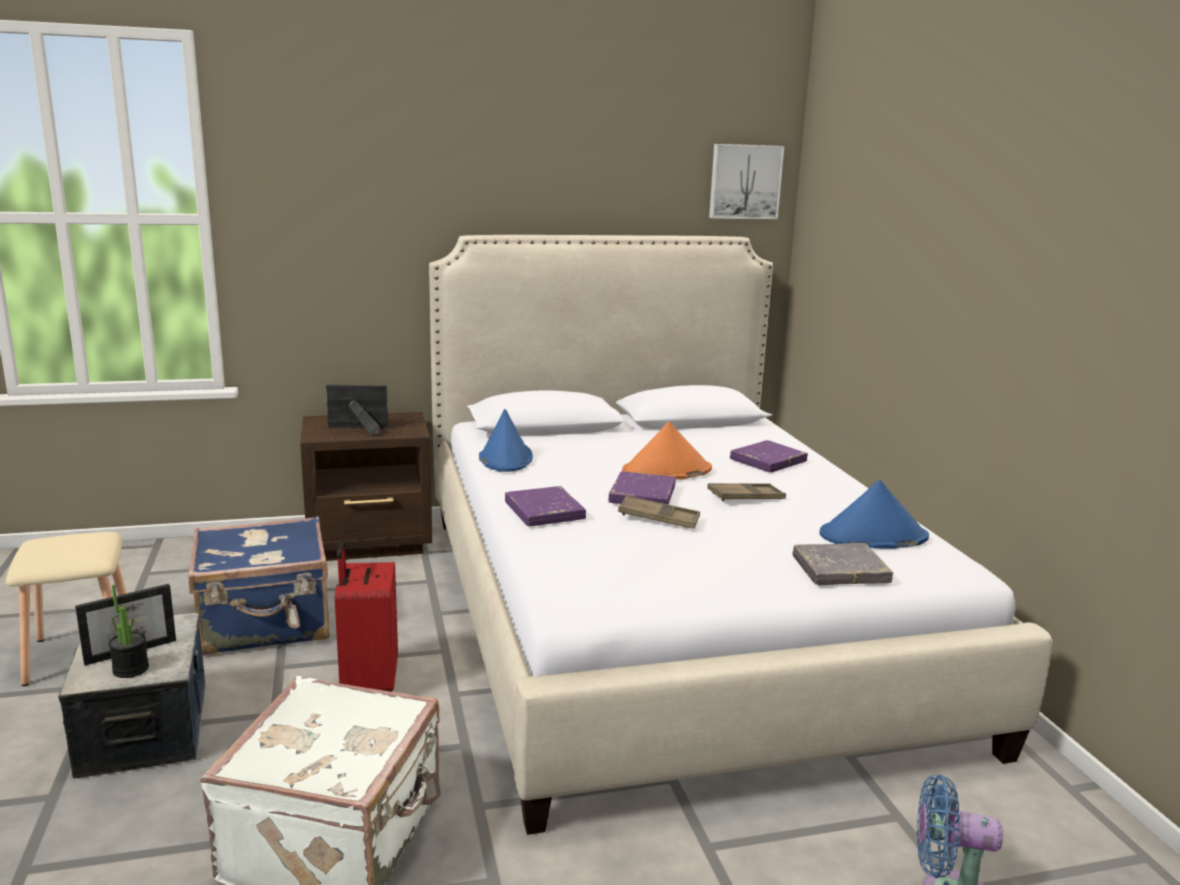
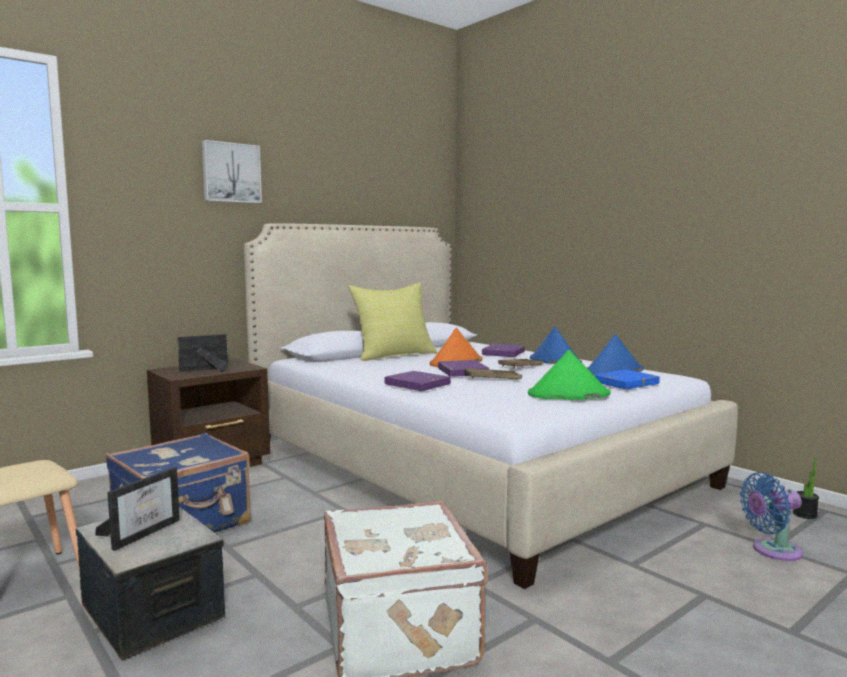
camera: 25 degrees left, 10 degrees down
potted plant [109,585,149,678] -> potted plant moved to [793,457,819,519]
red suitcase [335,540,398,692] -> none
blue hat [479,409,533,472] -> blue hat moved to [530,327,582,364]
picture [709,144,784,219] -> picture moved to [202,140,262,203]
grey book [793,543,893,585] -> blue book [593,370,660,389]
none -> yellow pillow [348,283,437,361]
none -> green hat [528,350,611,400]

